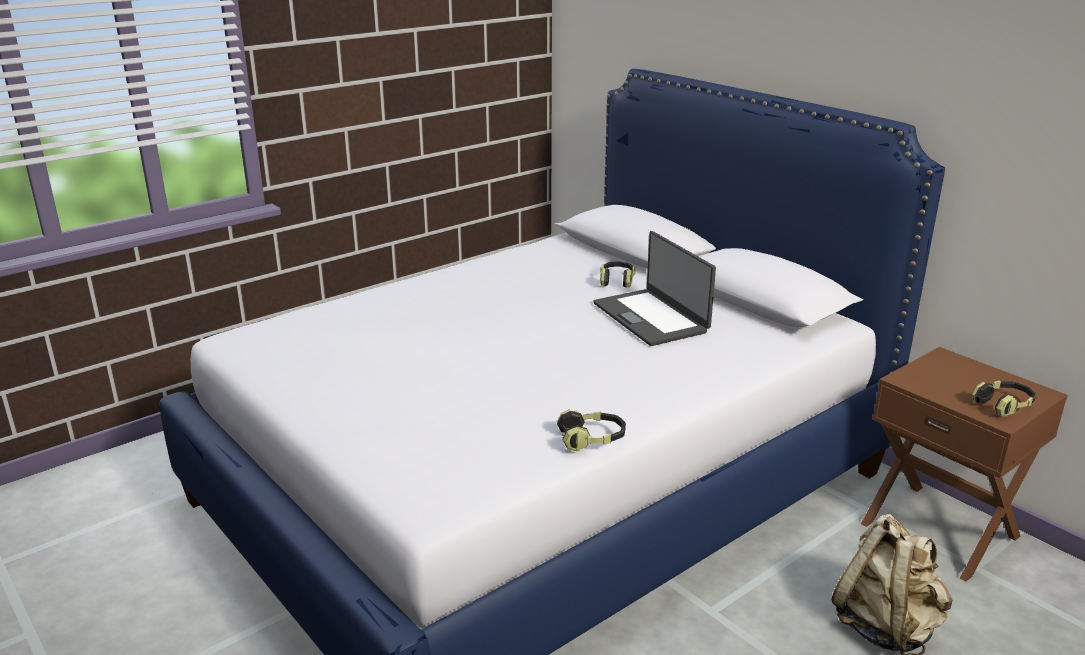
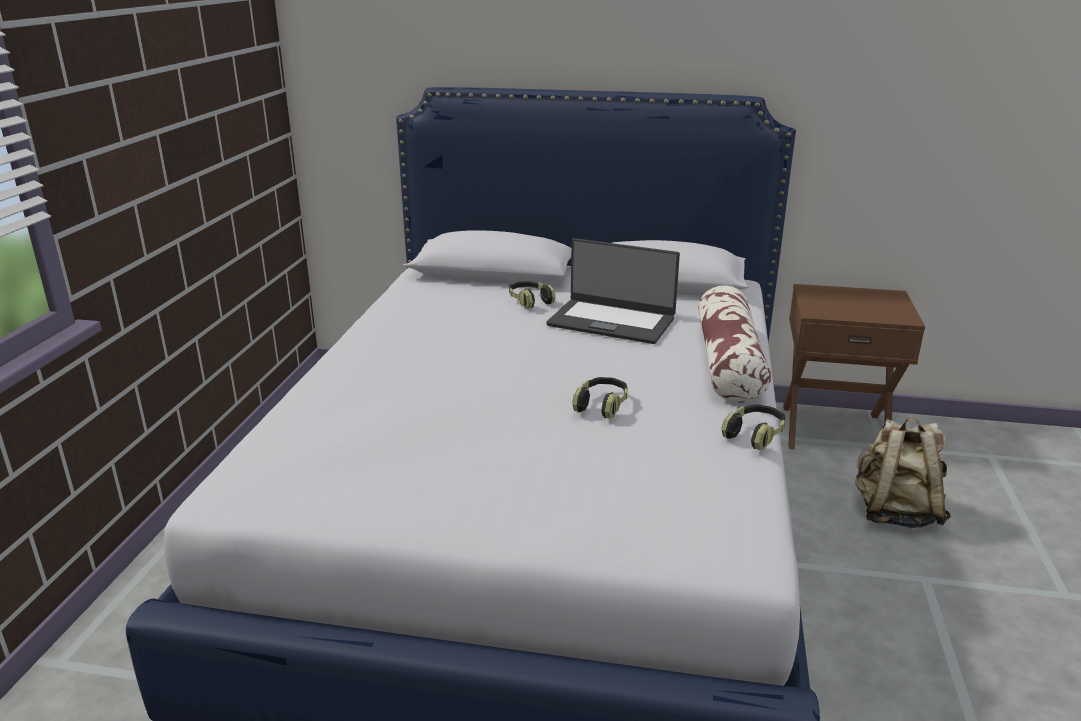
camera: 40 degrees left, 0 degrees up
headphones [972,380,1036,417] -> headphones moved to [572,377,628,418]
none -> pillow [698,285,771,403]

